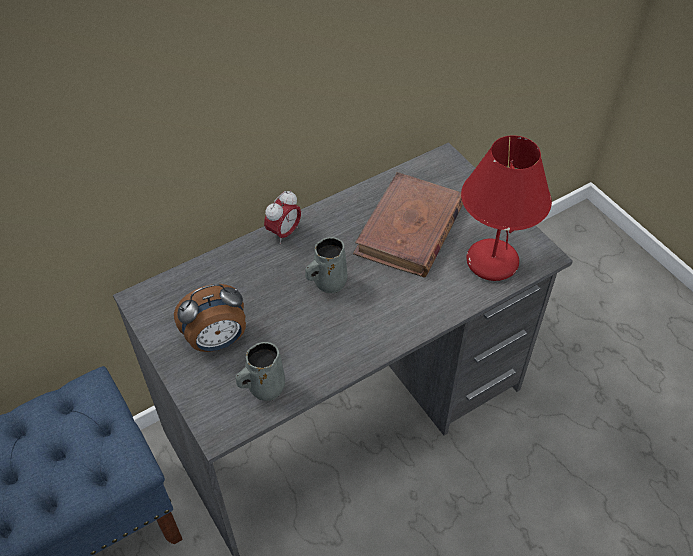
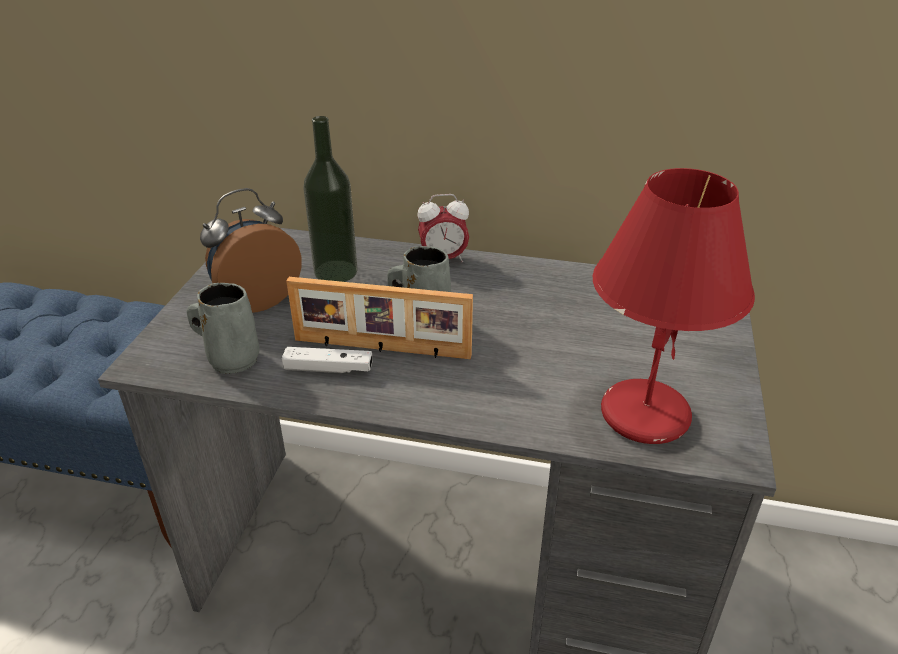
camera: 45 degrees right, 15 degrees down
alarm clock [174,284,246,352] -> alarm clock turned 120 degrees clockwise [200,188,302,312]
brown book [353,172,463,278] -> none
none -> white game controller [282,347,373,373]
none -> picture frame [286,277,473,359]
none -> bottle [304,116,358,282]

